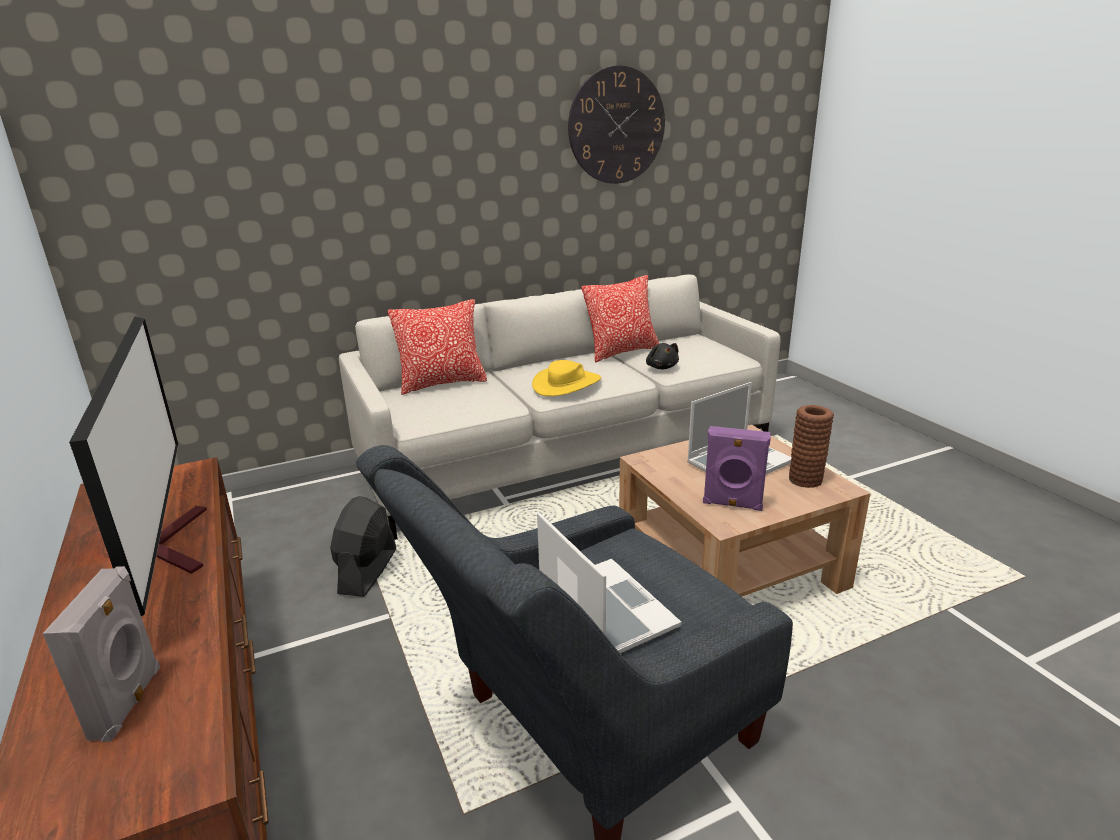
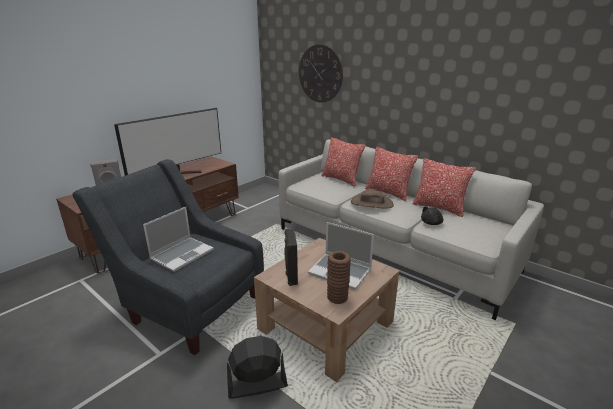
camera: 65 degrees right, 0 degrees up
black fan [330,496,396,597] -> black fan moved to [227,336,288,399]
yellow hat [532,360,601,396] -> brown hat [351,189,394,209]
wall clock [568,65,665,184] -> wall clock moved to [299,44,343,102]
purple speaker [703,426,771,511] -> black speaker [284,229,298,286]
none -> pillow [365,147,418,201]

